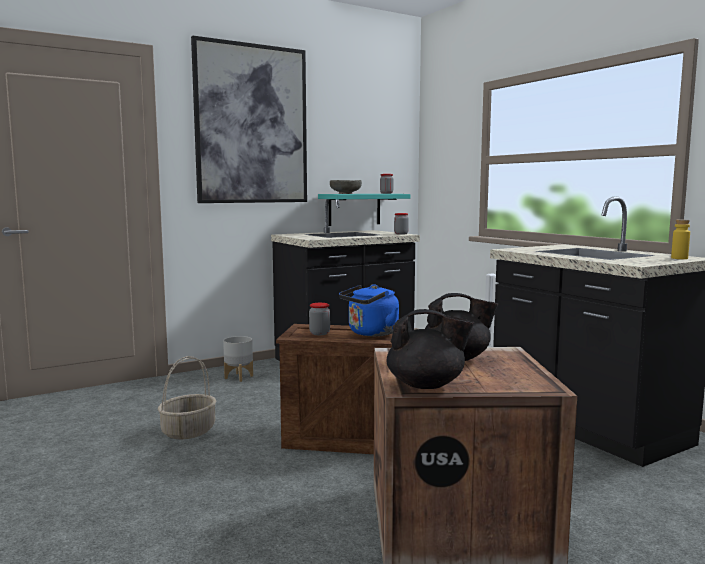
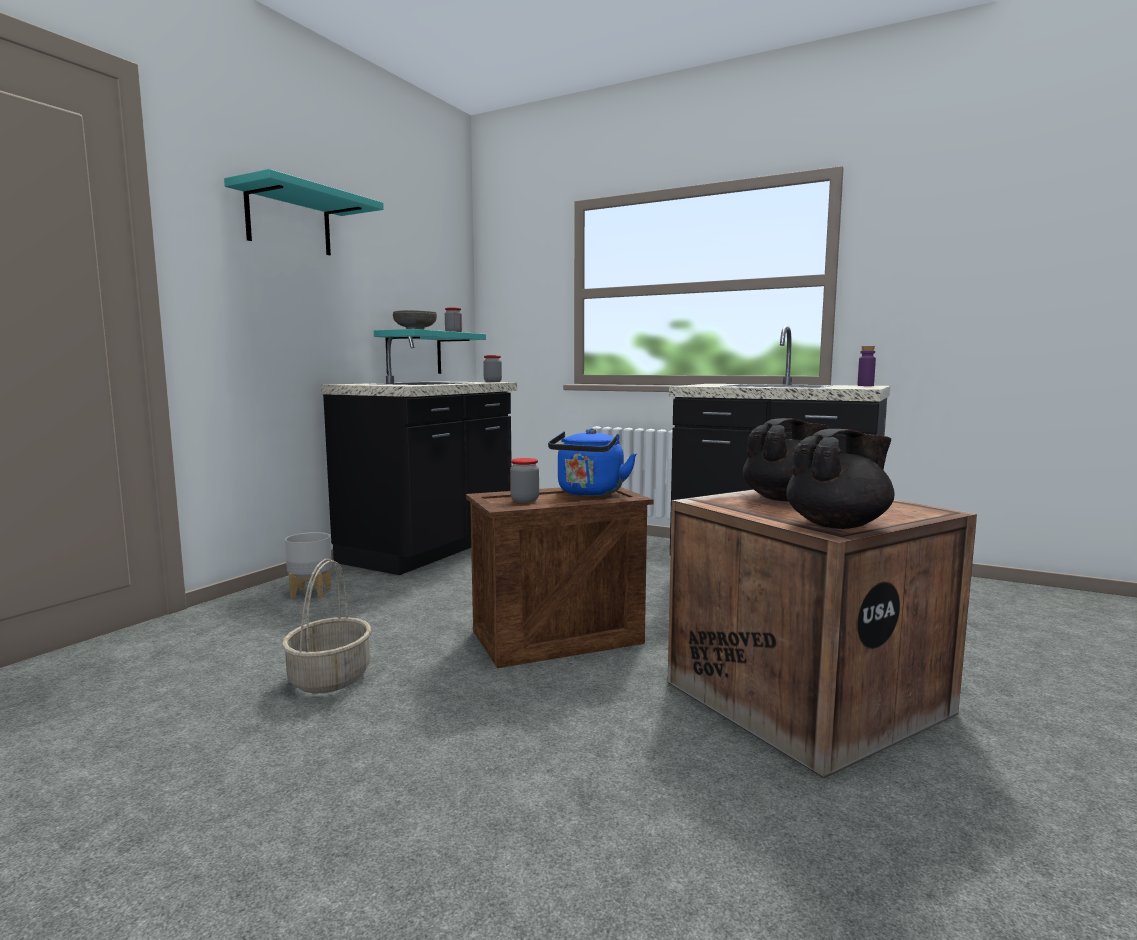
camera: 30 degrees left, 0 degrees up
picture [191,36,307,203] -> turquoise shelf [224,169,384,255]
yellow bottle [671,220,690,259] -> purple bottle [857,346,876,386]

